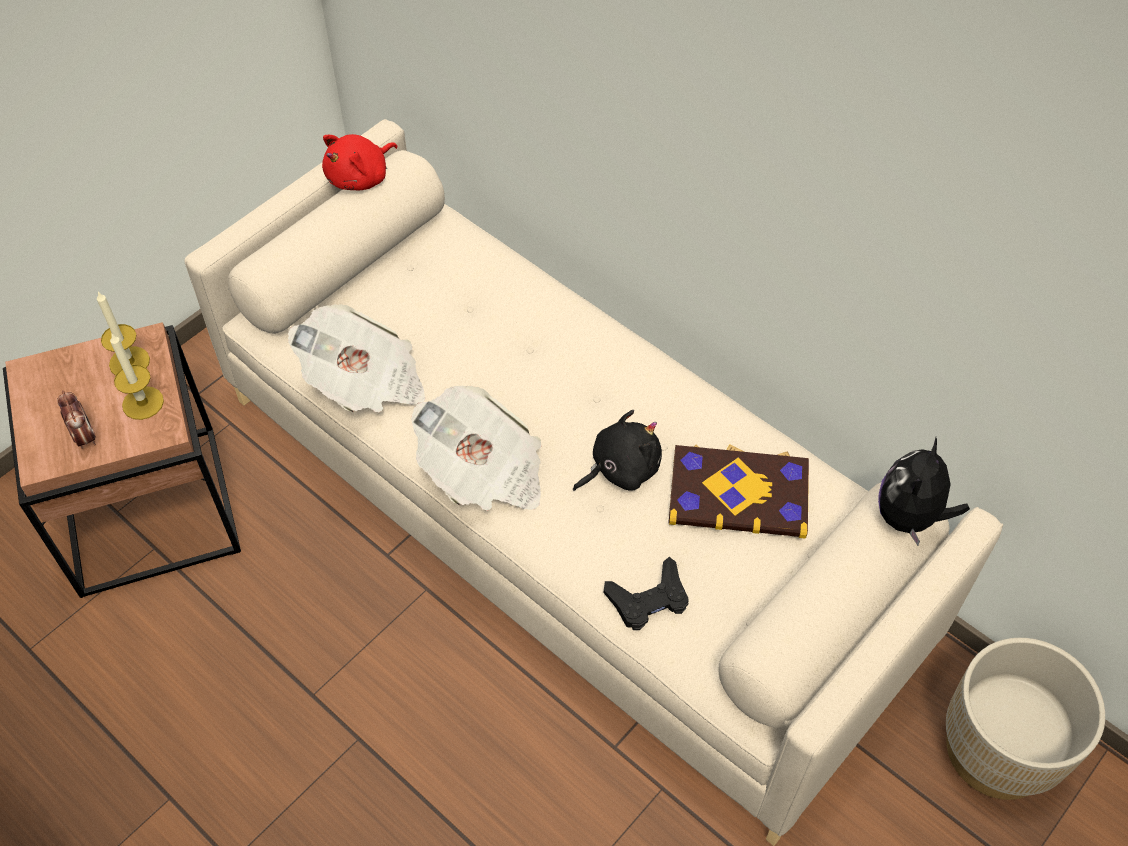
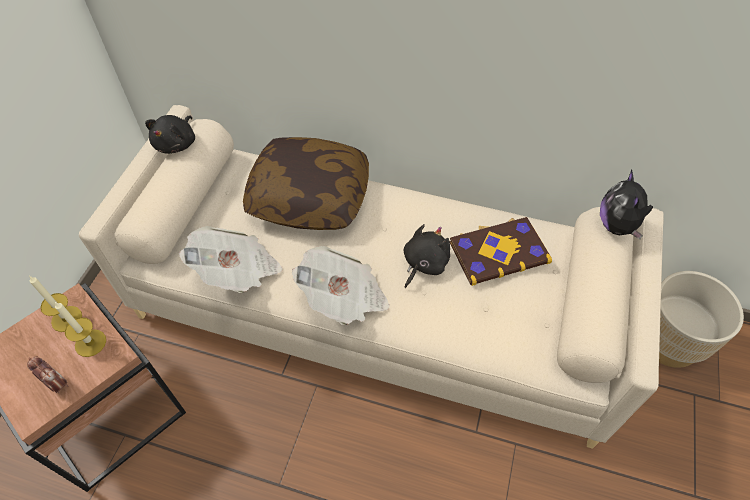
camera: 25 degrees left, 0 degrees up
red plush toy [322,134,397,190] -> black plush toy [145,115,195,154]
black game controller [604,557,689,630] -> none
none -> pillow [243,137,369,230]

